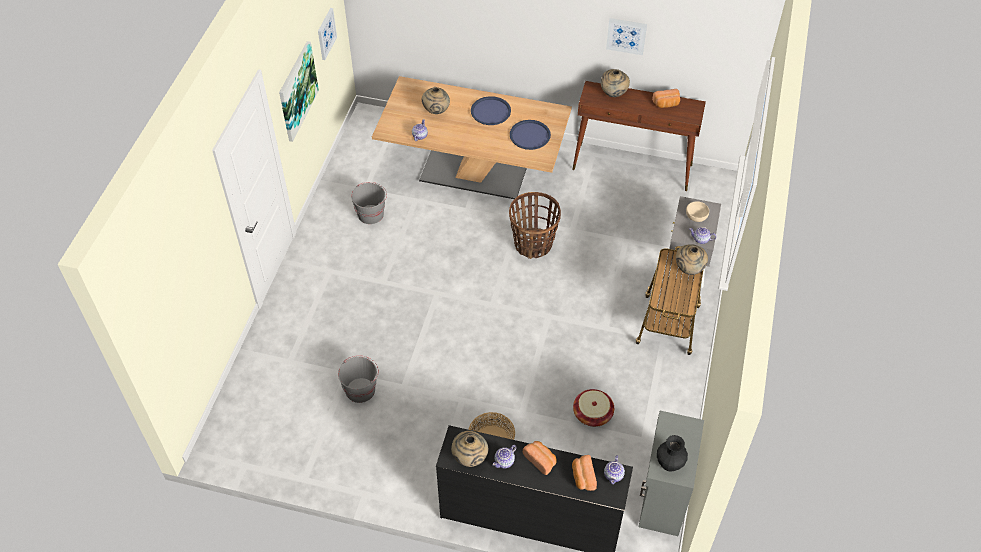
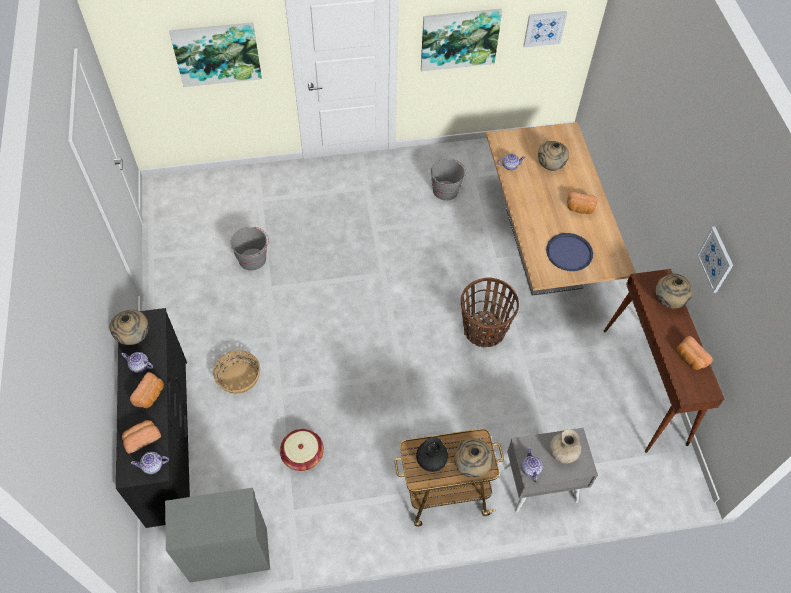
camera: 65 degrees right, 5 degrees up
blue tray [471,96,511,125] -> bread [567,192,598,214]
black vase [657,435,688,472] -> black vase moved to [416,437,448,472]
beige bowl [686,201,709,222] -> beige vase [550,429,581,464]
none -> picture [169,22,262,87]

